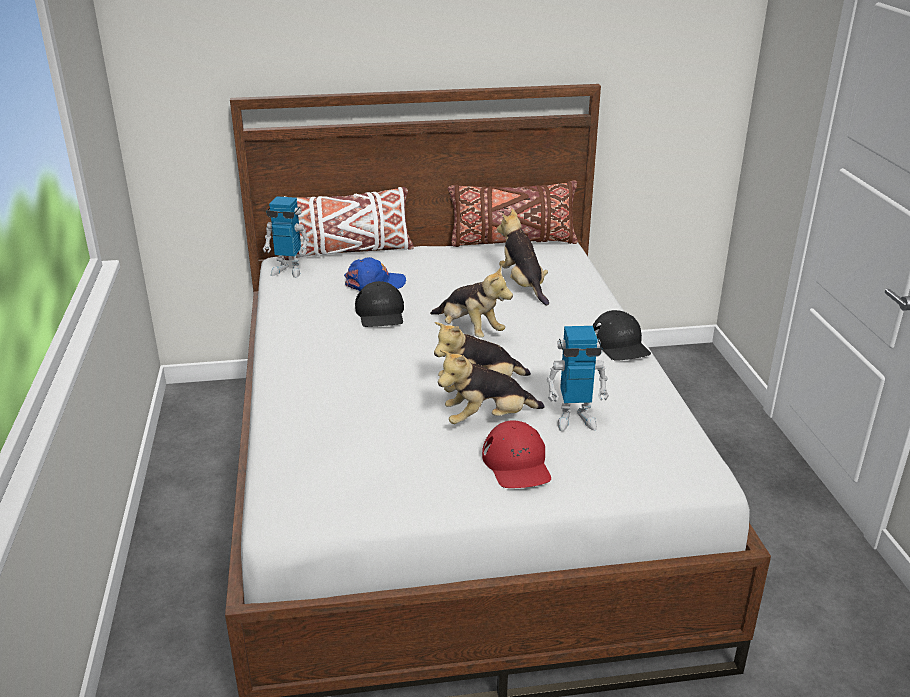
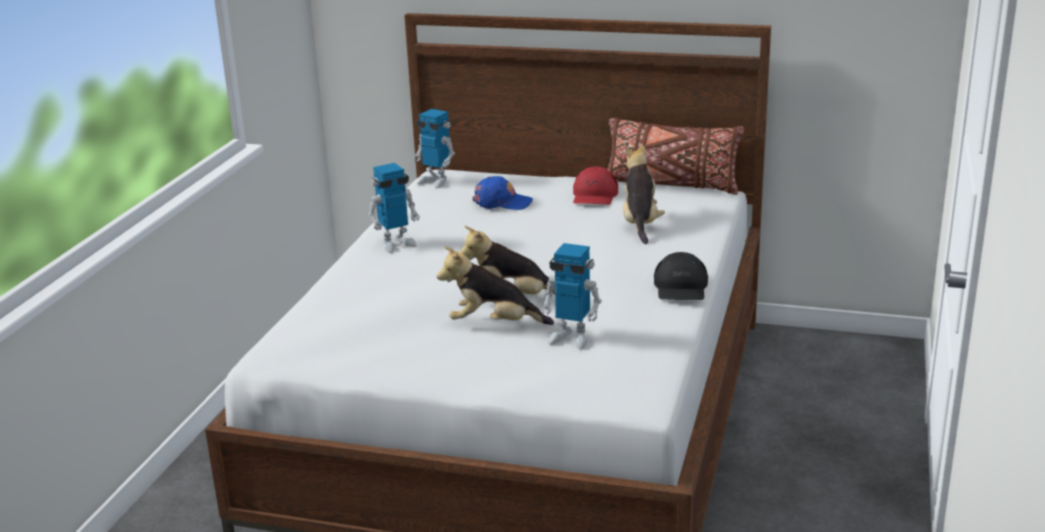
camera: 25 degrees right, 5 degrees down
white pillow [283,187,414,260] -> none
black cap [355,281,404,327] -> none
plush toy [430,265,513,338] -> none
red cap [482,420,551,488] -> red cap moved to [573,167,618,205]
none -> toy robot [368,163,420,253]

